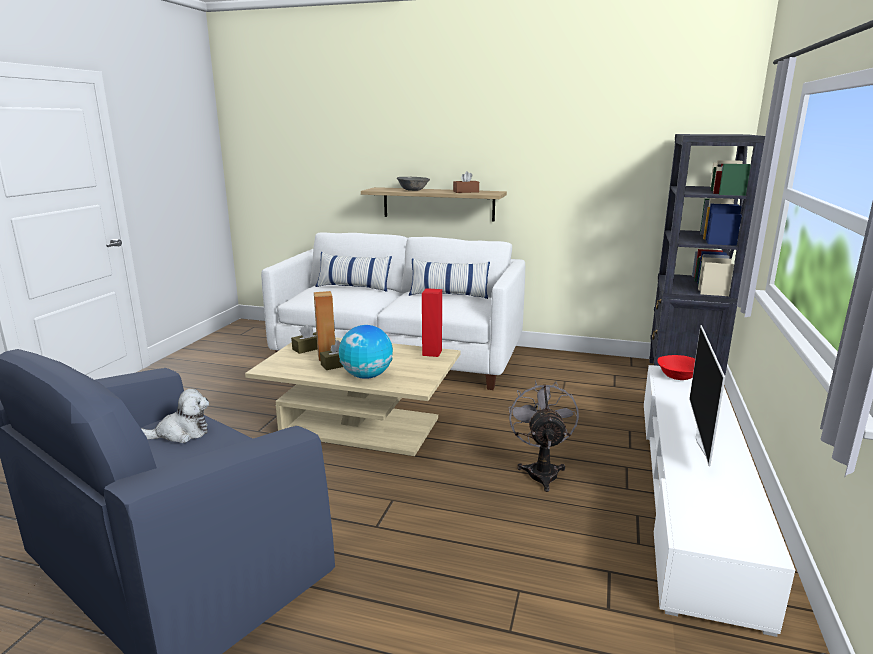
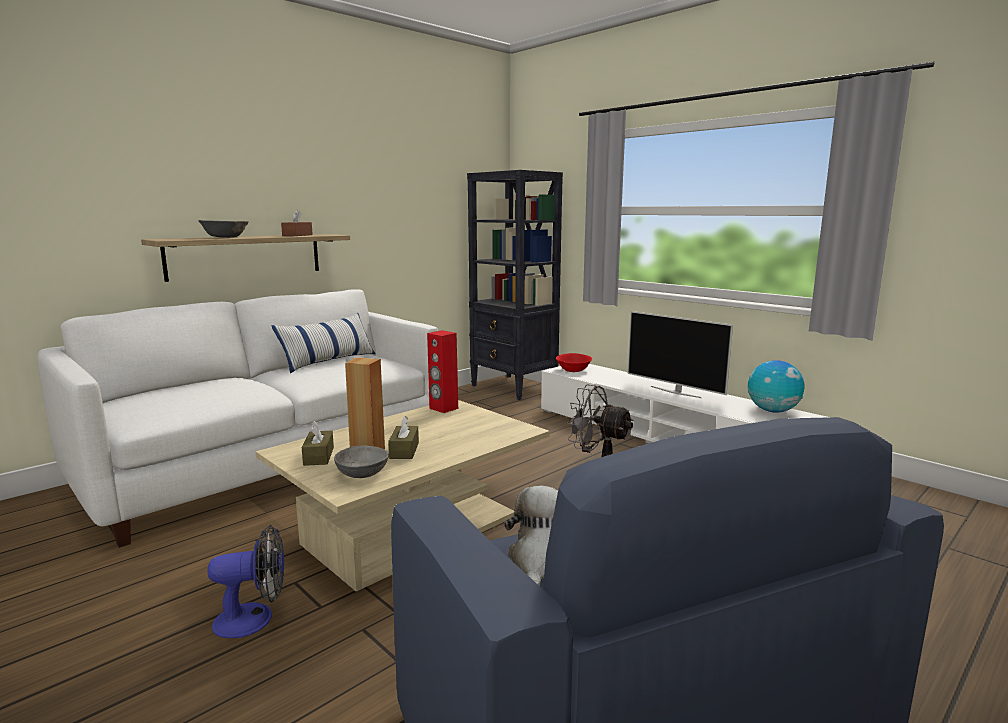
camera: 60 degrees left, 5 degrees down
pillow [315,252,392,292] -> none
globe [339,325,393,379] -> globe moved to [747,360,805,413]
none -> fan [207,525,284,638]
none -> grey bowl [334,446,389,478]

